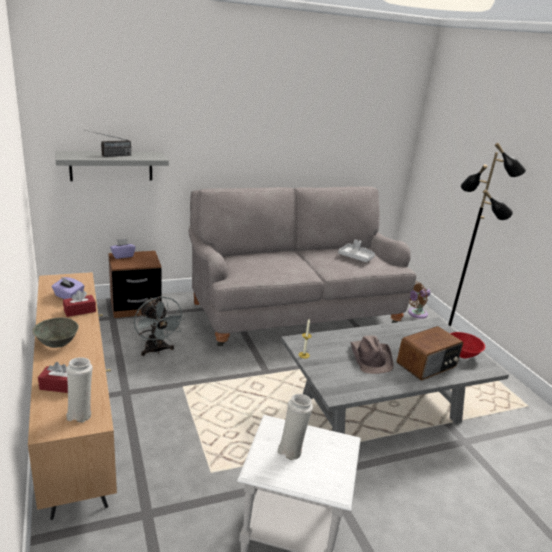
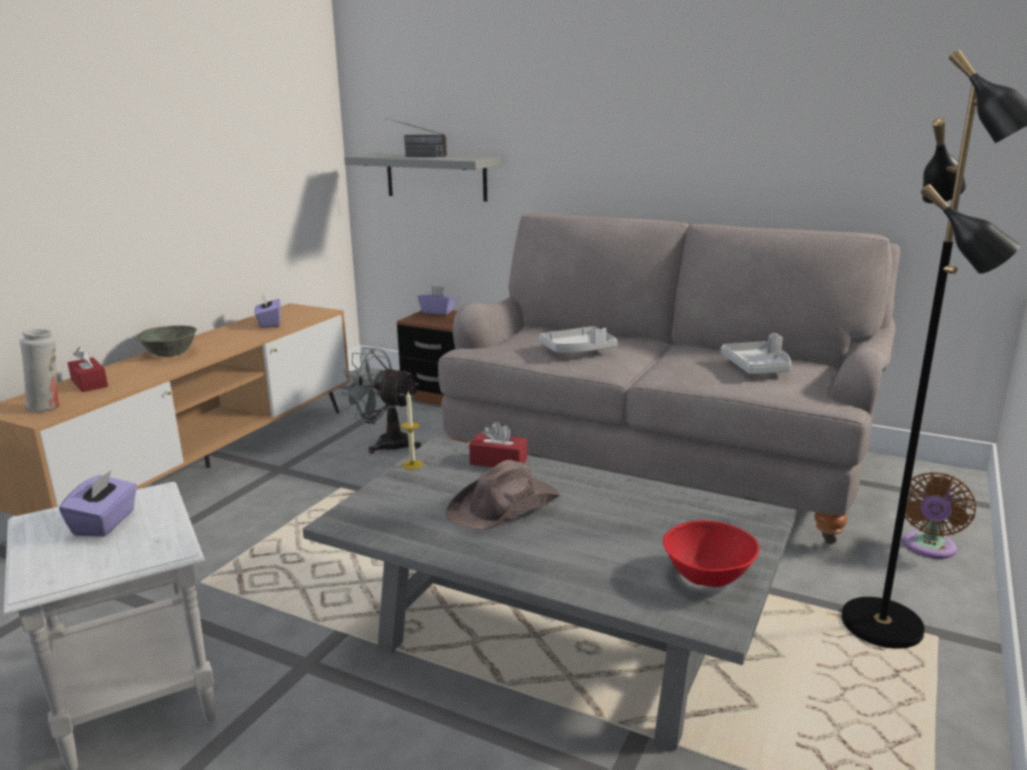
camera: 50 degrees right, 5 degrees down
red tissue box [63,290,96,317] -> red tissue box moved to [469,422,527,467]
grey fan [134,296,185,356] -> grey fan turned 90 degrees clockwise [341,347,421,454]
white vase [277,394,313,460] -> purple tissue box [59,470,137,537]
radio [397,326,463,380] -> none
brown fan [408,282,431,319] -> brown fan turned 75 degrees counterclockwise [903,472,976,559]
none -> grey tray [539,326,618,353]

